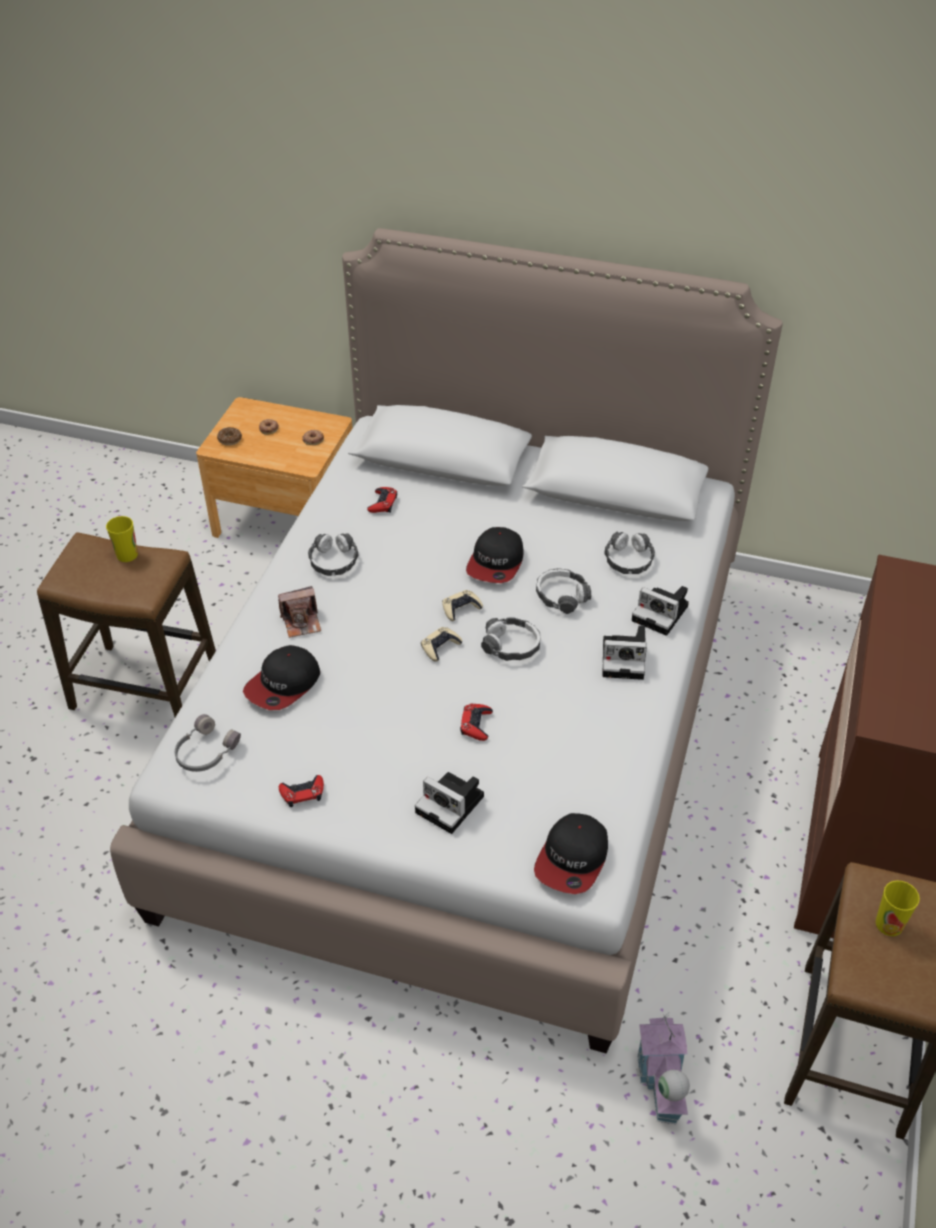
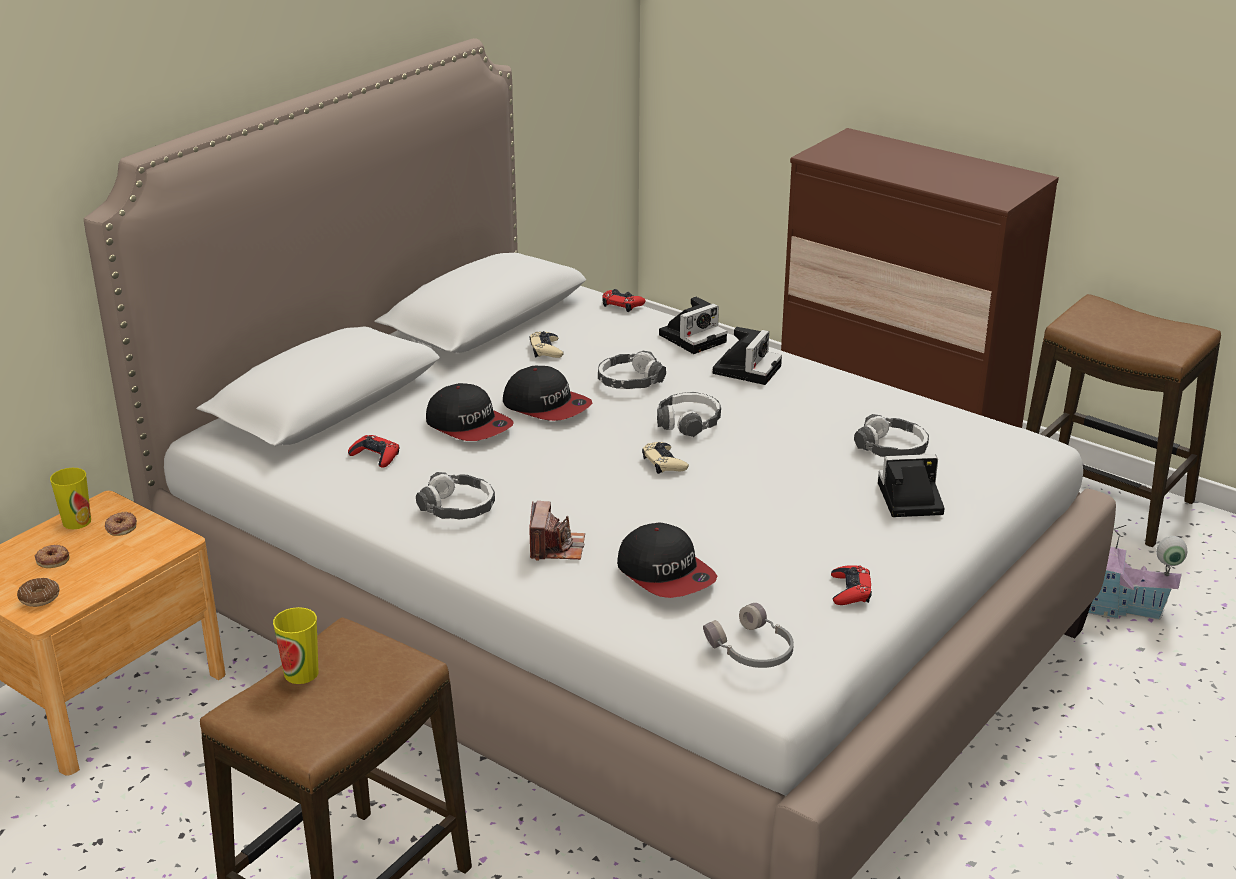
camera: 70 degrees left, 15 degrees down
camera [415,772,484,834] -> camera turned 150 degrees counterclockwise [878,454,945,517]
beige game controller [442,590,483,621] -> beige game controller moved to [529,331,564,358]
red game controller [460,703,493,741] -> red game controller moved to [602,289,646,312]
cap [534,813,608,894] -> cap moved to [426,383,514,441]
headphones [604,532,655,574] -> headphones moved to [854,414,929,457]
cup [876,880,920,936] -> cup moved to [50,468,91,529]

